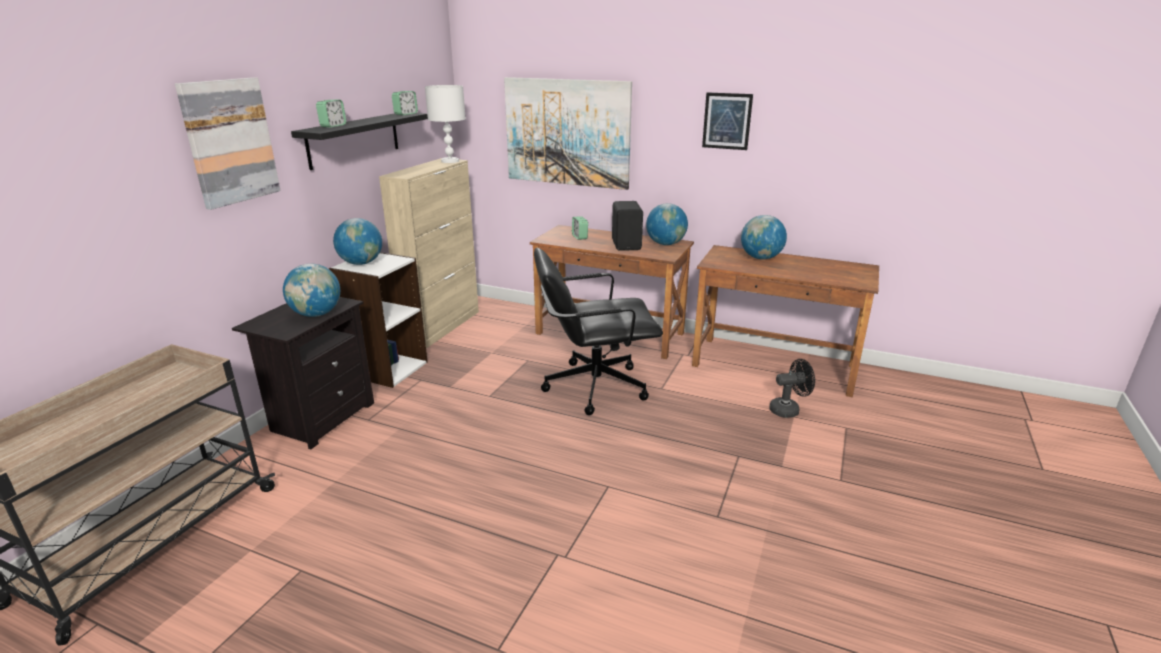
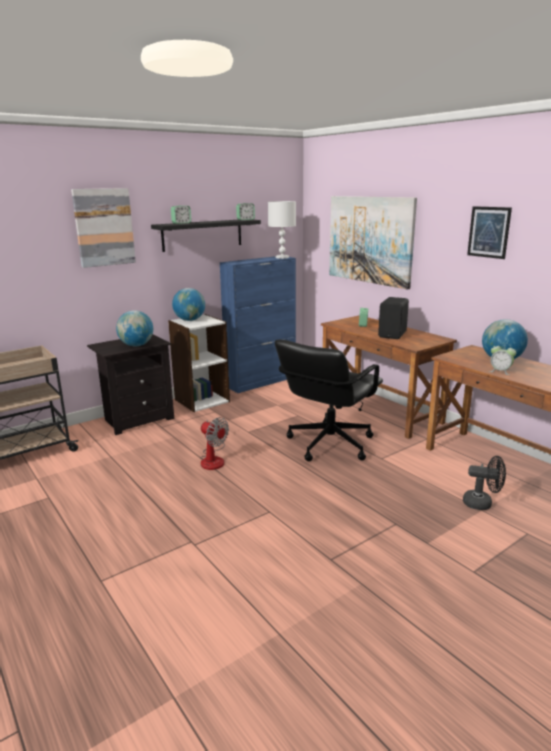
camera: 30 degrees right, 5 degrees down
beige cabinet [379,158,479,348] -> blue cabinet [220,256,296,393]
black office chair [534,248,663,415] -> black office chair turned 75 degrees counterclockwise [275,340,383,461]
globe [646,203,688,245] -> none
none -> fan [200,417,229,470]
none -> alarm clock [489,343,516,375]

